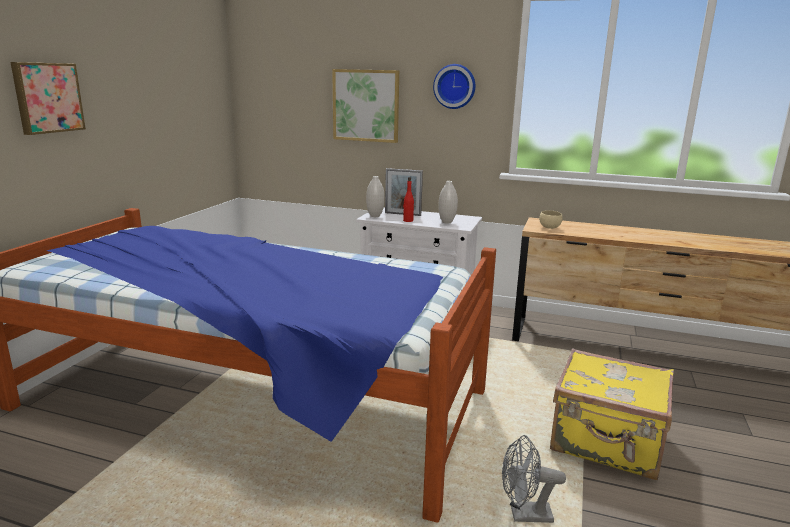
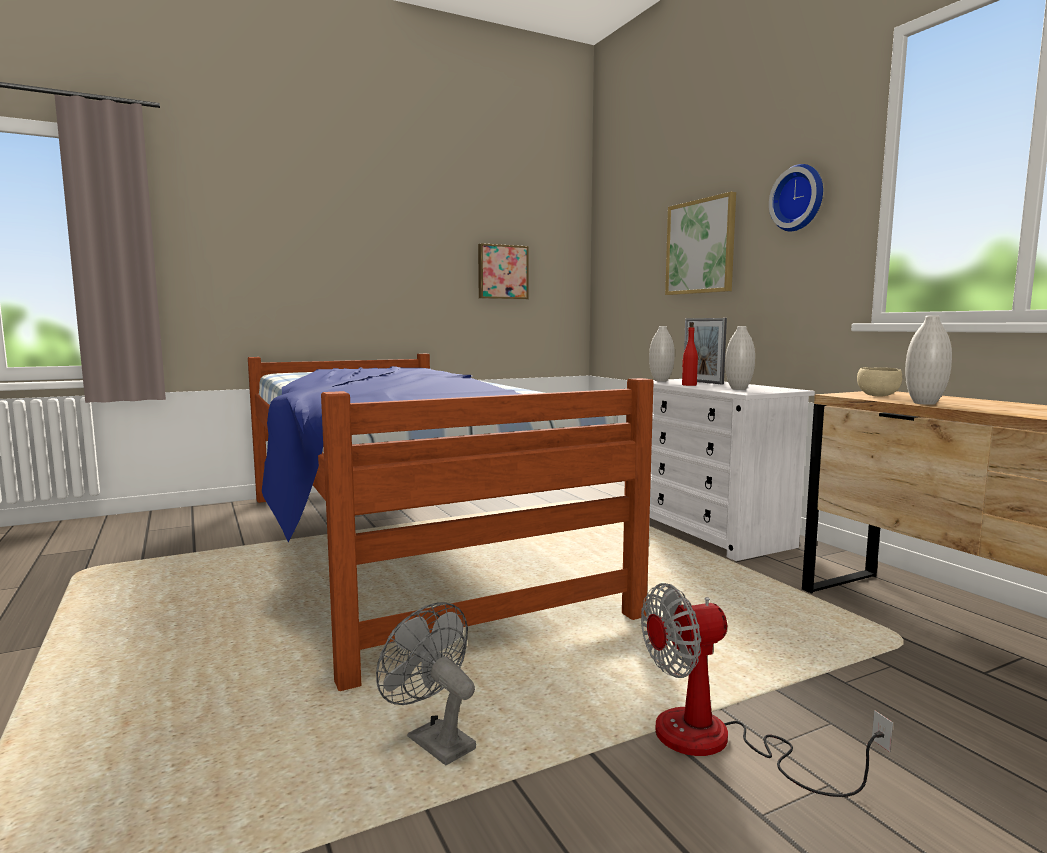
camera: 45 degrees right, 10 degrees down
picture [11,62,86,135] -> picture moved to [478,243,529,299]
yellow suitcase [550,349,674,480] -> fan [641,583,893,797]
none -> white vase [905,316,952,405]

